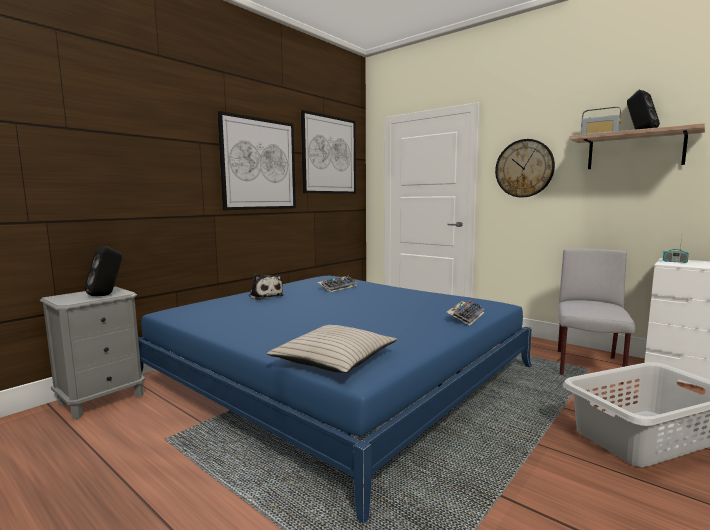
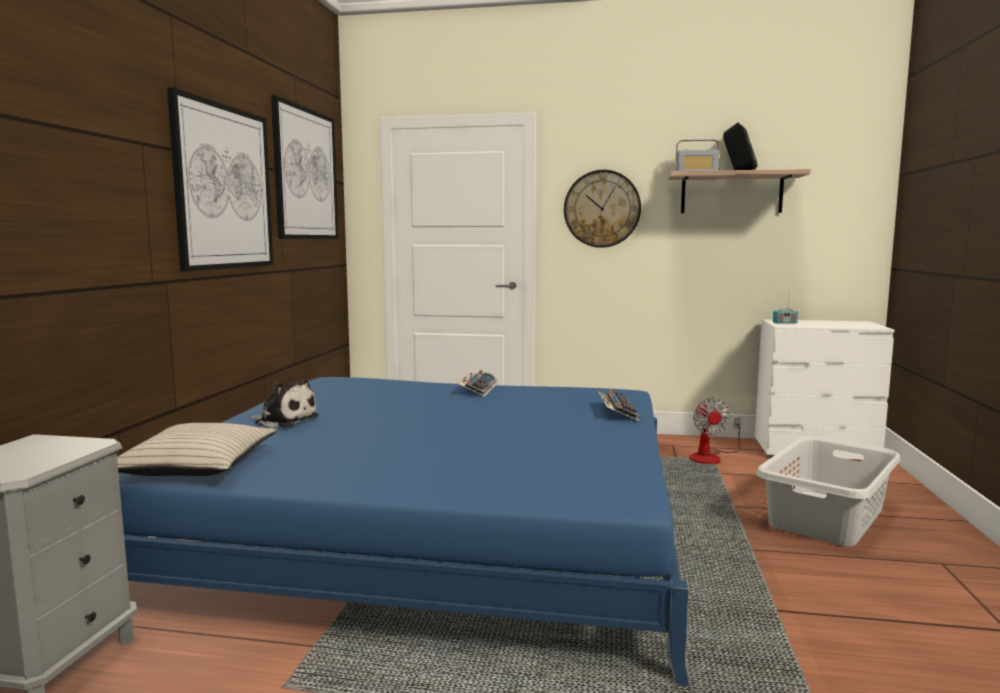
camera: 30 degrees left, 0 degrees up
black speaker [84,246,122,296] -> none
beige pillow [267,325,397,373] -> beige pillow moved to [117,423,277,476]
keyboard [318,276,357,292] -> keyboard moved to [457,370,497,397]
grey chair [558,248,635,384] -> fan [690,398,741,464]

